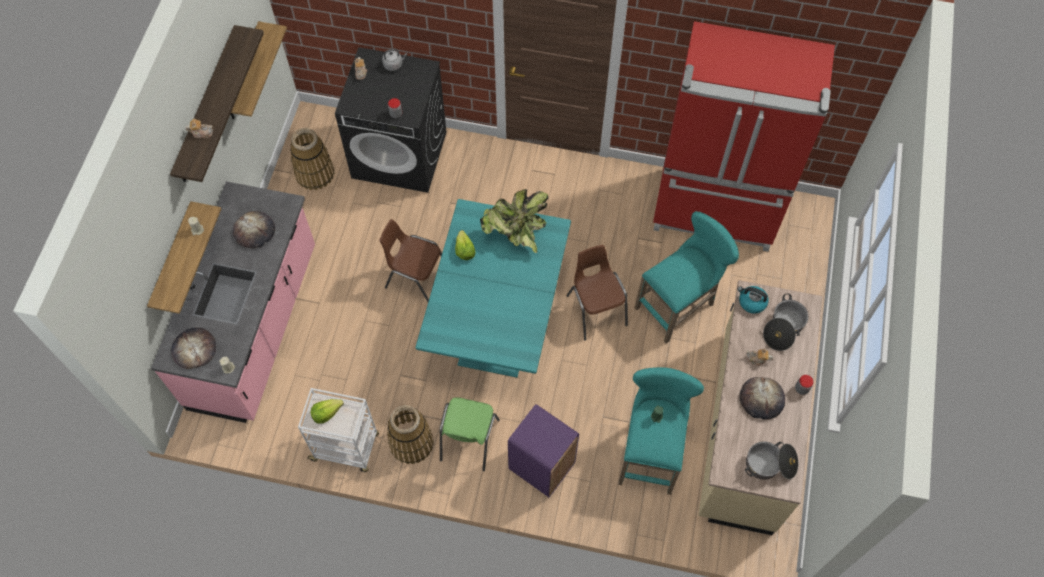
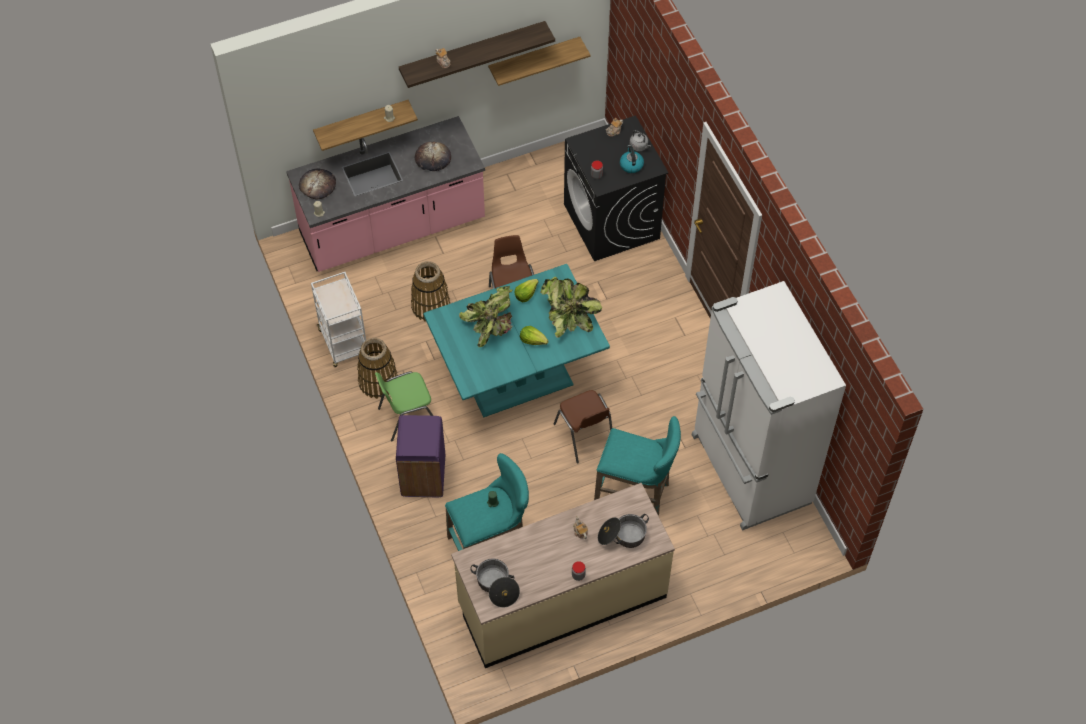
camera: 55 degrees right, 5 degrees down
basket [290,128,335,190] -> basket moved to [411,261,450,322]
lettuce [311,399,344,424] -> lettuce moved to [520,326,549,345]
brown chair [566,245,628,341] -> brown chair turned 120 degrees clockwise [553,390,612,464]
red fridge [653,21,835,252] -> white fridge [692,281,846,531]
kettle [738,286,769,314] -> kettle moved to [620,145,644,173]
bread [740,377,785,419] -> none
none -> potted plant [459,286,513,347]

